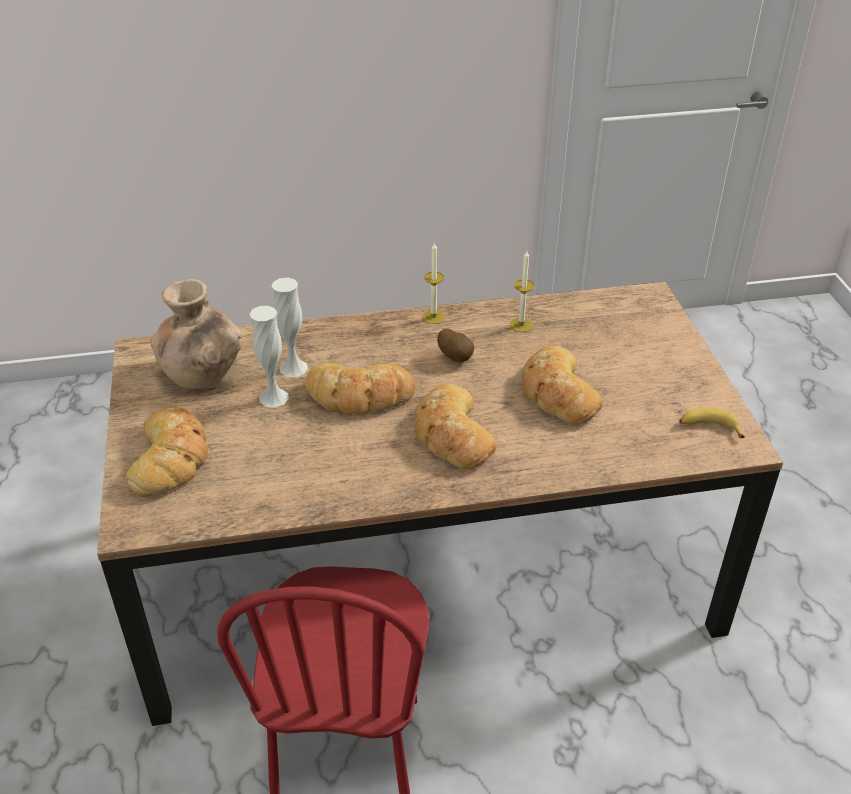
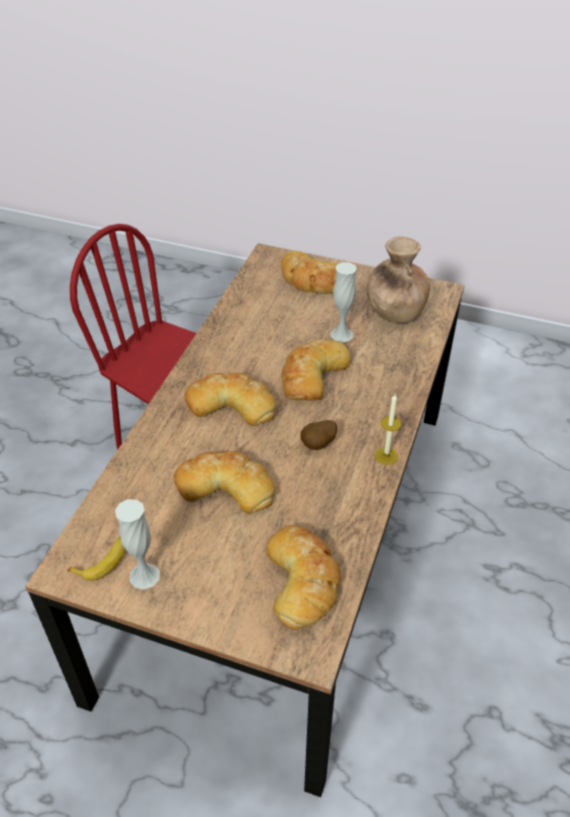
camera: 120 degrees right, 5 degrees up
white vase [271,278,308,377] -> white vase moved to [115,499,160,590]
candle [510,251,535,332] -> none
none -> bread [266,525,341,630]

